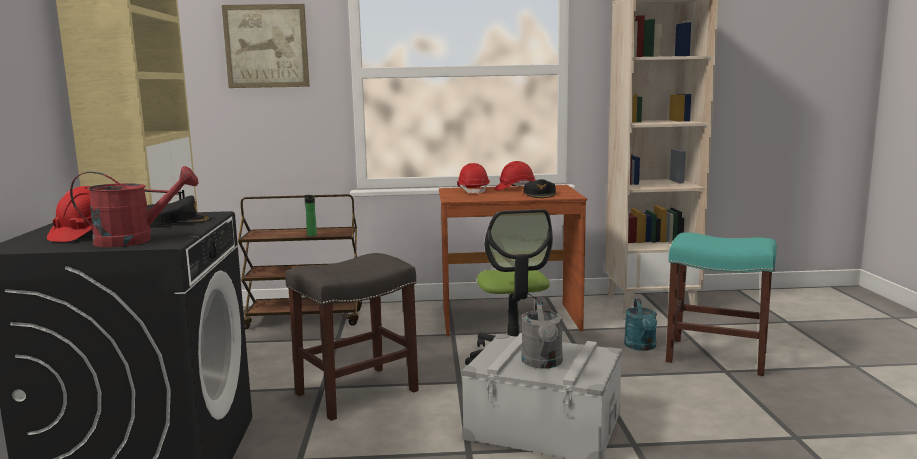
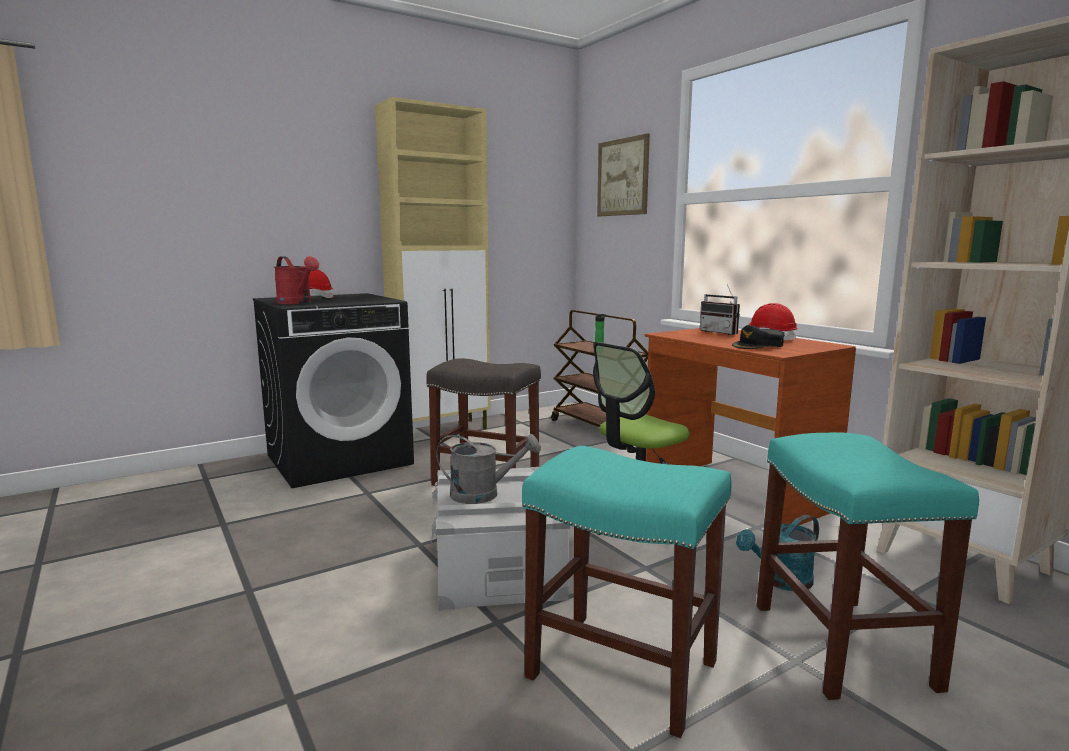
camera: 60 degrees right, 0 degrees up
black cap [147,195,211,225] -> none
red hard hat [457,163,490,195] -> radio [700,284,740,335]
grey watering can [521,299,563,369] -> grey watering can turned 150 degrees counterclockwise [436,434,541,504]
none -> turquoise stool [522,446,732,738]

